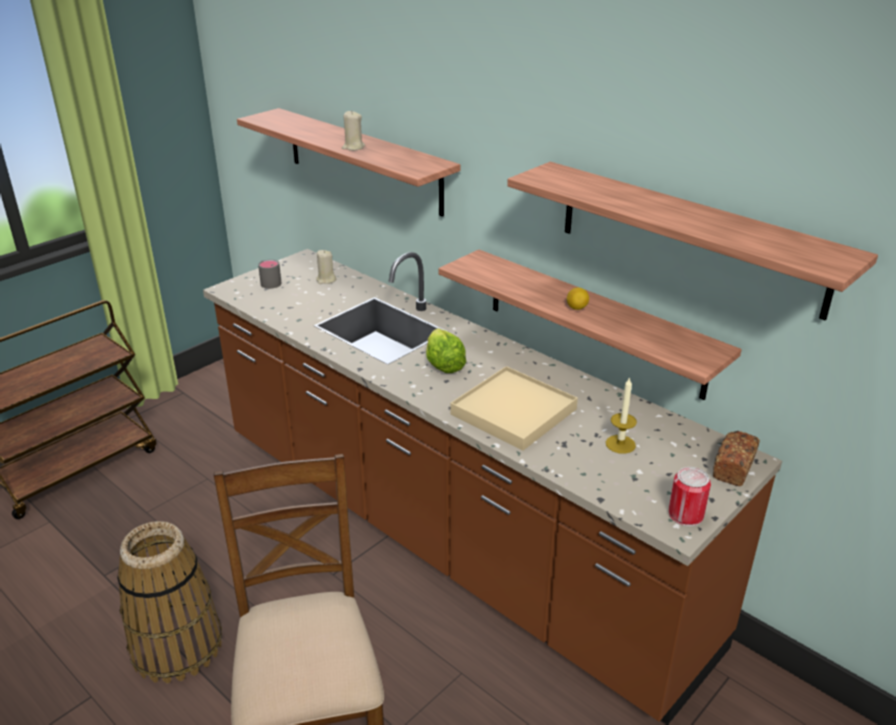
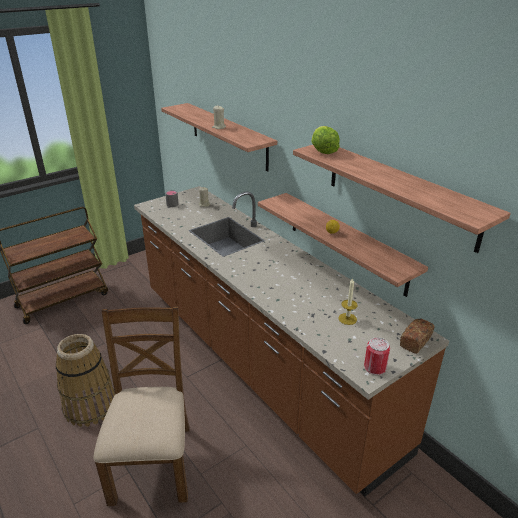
camera: 10 degrees right, 0 degrees up
lettuce [426,328,466,373] -> lettuce moved to [311,126,340,154]
beige tray [451,366,578,451] -> none

